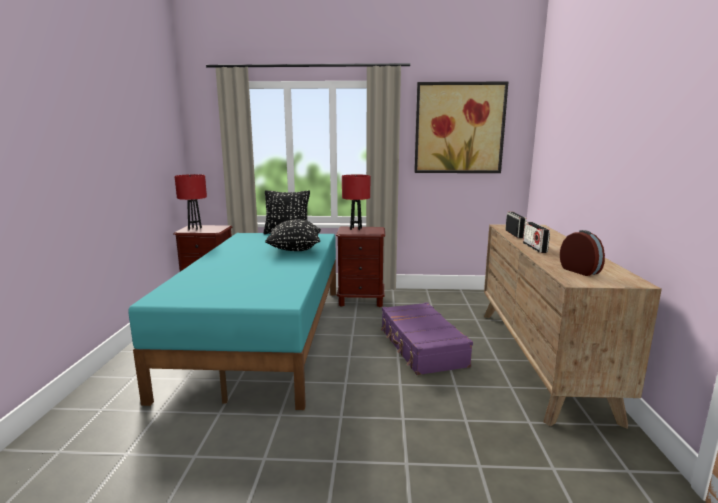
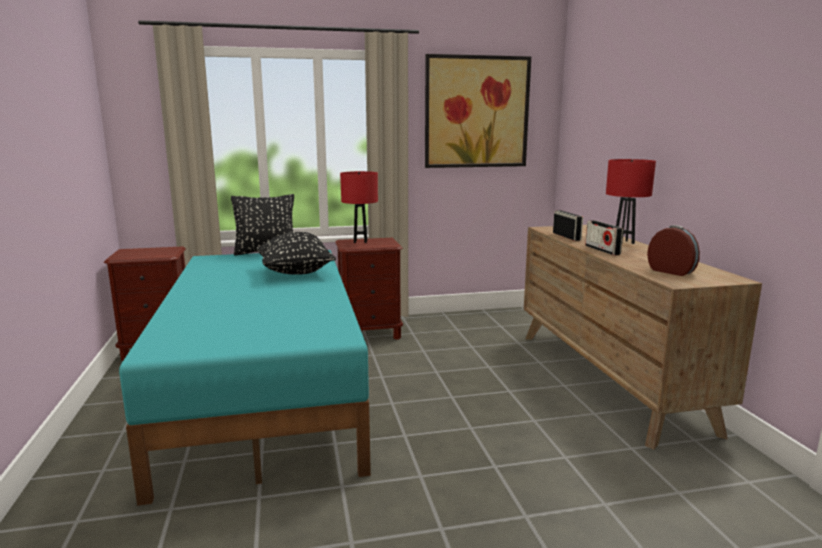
camera: 15 degrees left, 0 degrees up
red table lamp [174,174,207,230] -> red table lamp moved to [606,159,656,244]
purple suitcase [381,302,473,375] -> none

